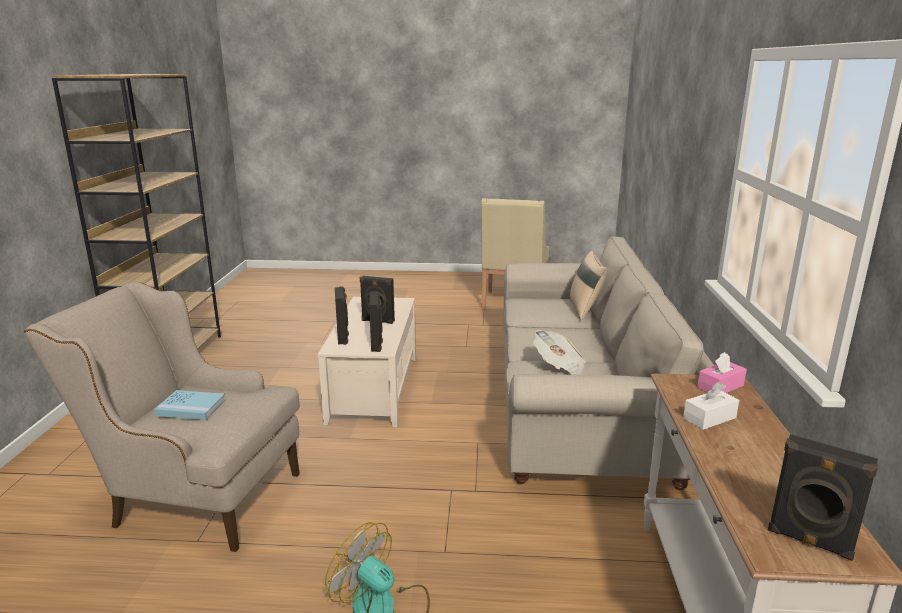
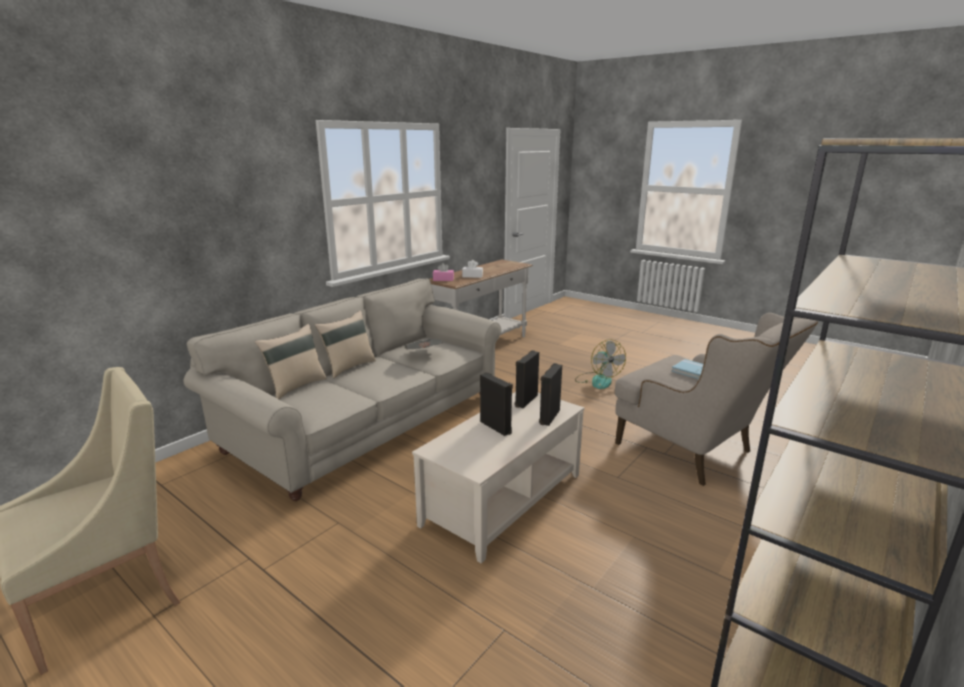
camera: 145 degrees left, 0 degrees up
black speaker [768,434,879,561] -> none
none -> beige pillow [315,311,376,378]

